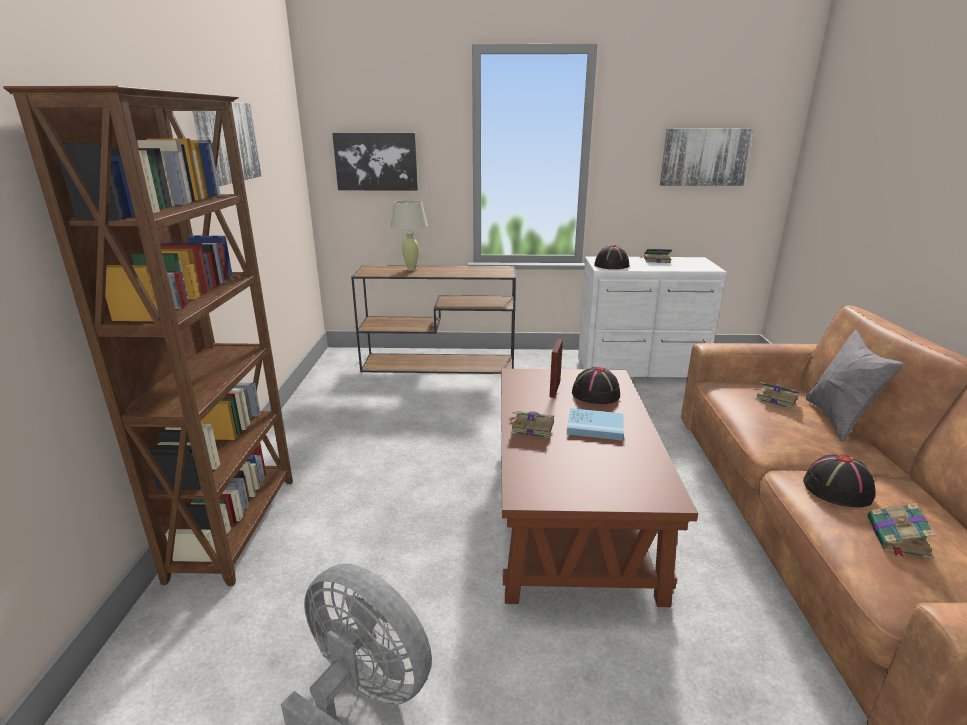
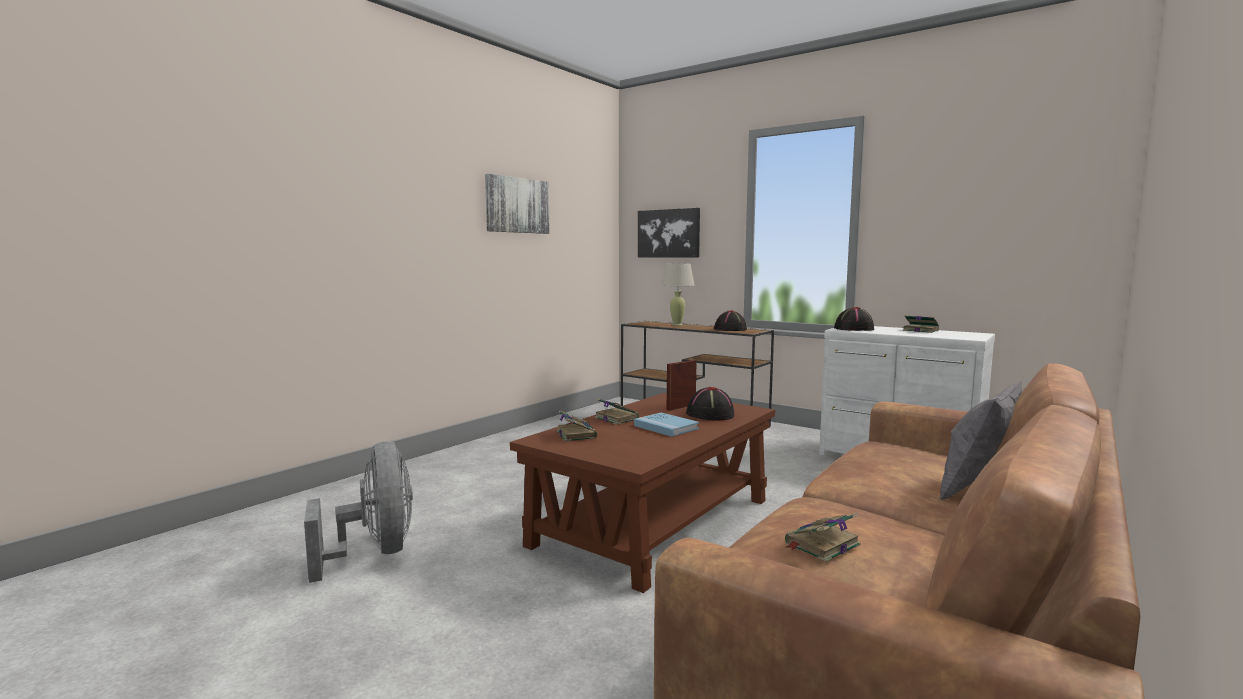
camera: 35 degrees right, 15 degrees down
brown bookcase [3,86,293,586] -> none
picture [660,128,754,186] -> none
book [754,382,799,409] -> book moved to [557,410,597,442]
black hat [803,454,875,508] -> black hat moved to [714,310,747,331]

